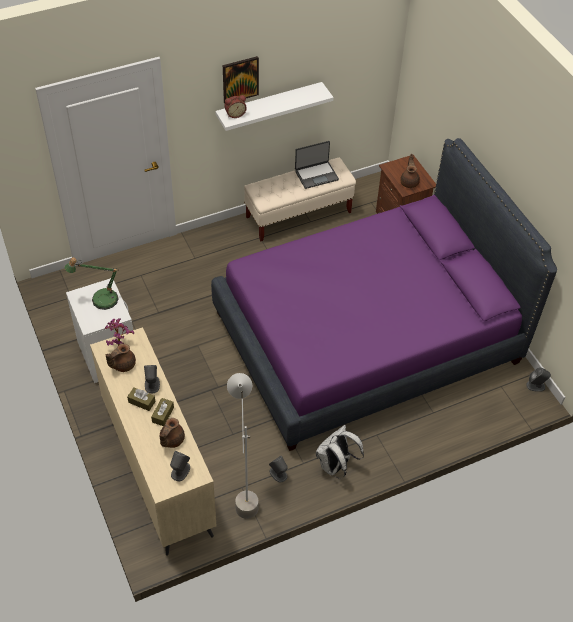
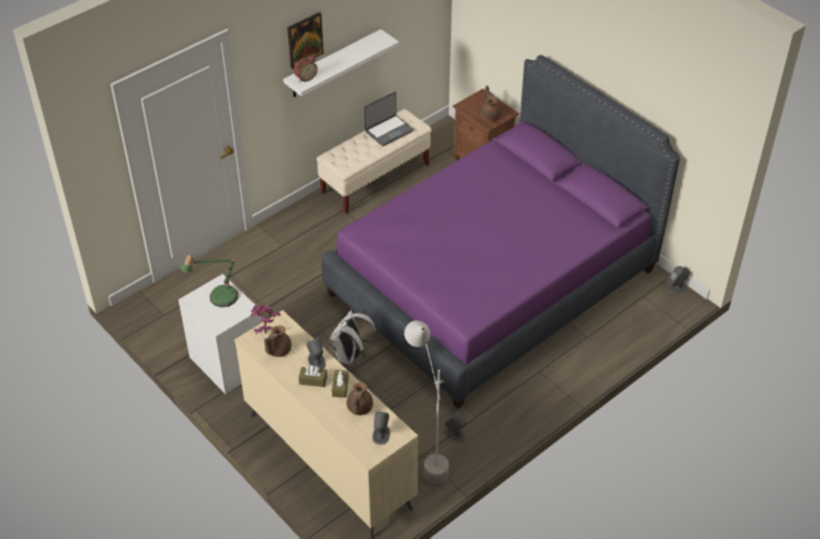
camera: 15 degrees left, 5 degrees down
white backpack [316,425,364,479] -> white backpack moved to [329,310,377,365]

